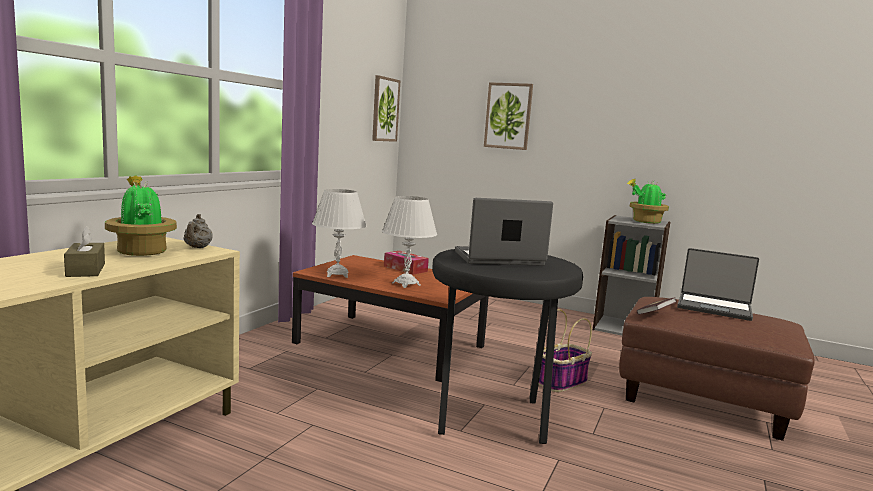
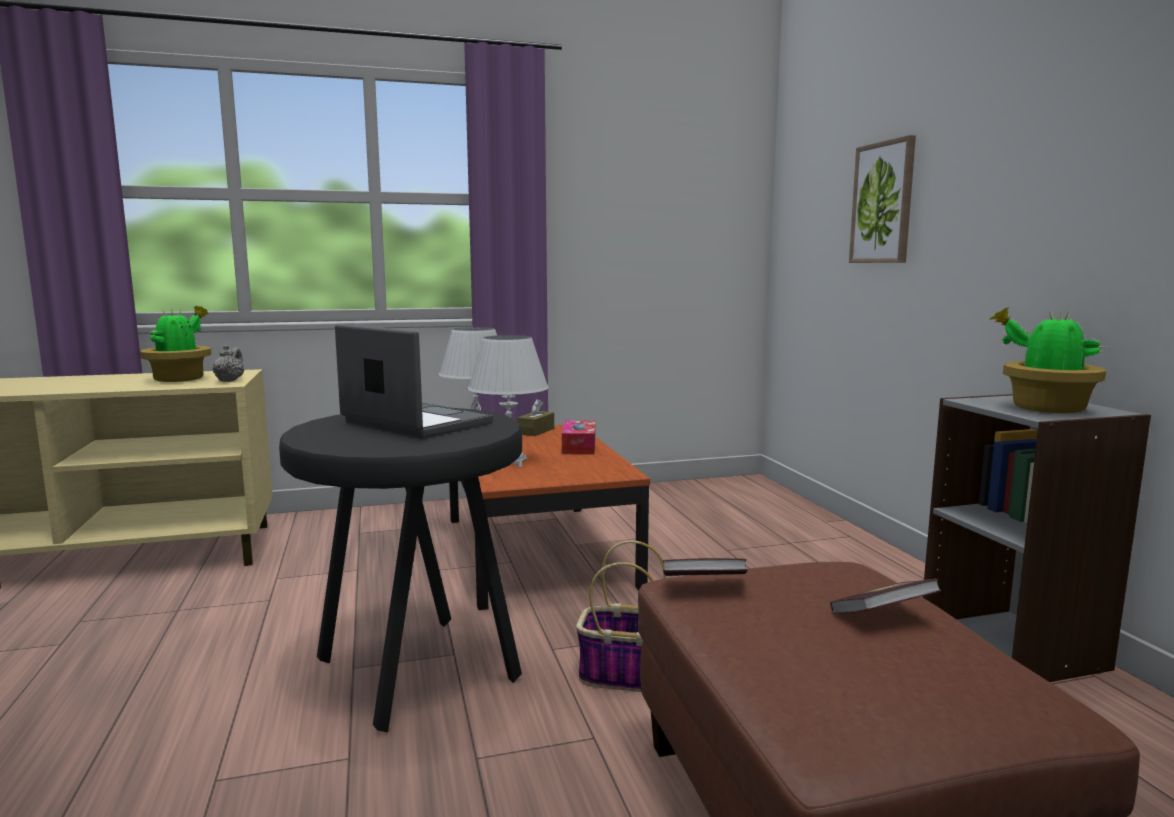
camera: 50 degrees right, 0 degrees up
brown tissue box [64,226,105,277] -> brown tissue box moved to [517,399,554,436]
grey teapot [183,214,213,248] -> grey teapot turned 135 degrees clockwise [213,345,244,382]
picture [372,75,400,142] -> none
laptop [677,248,759,321] -> book [830,579,942,614]

